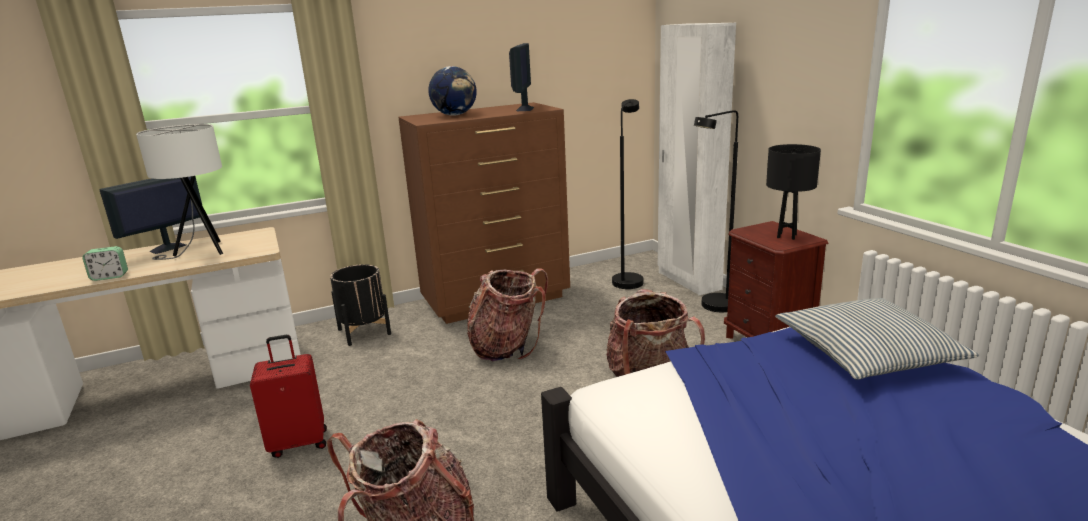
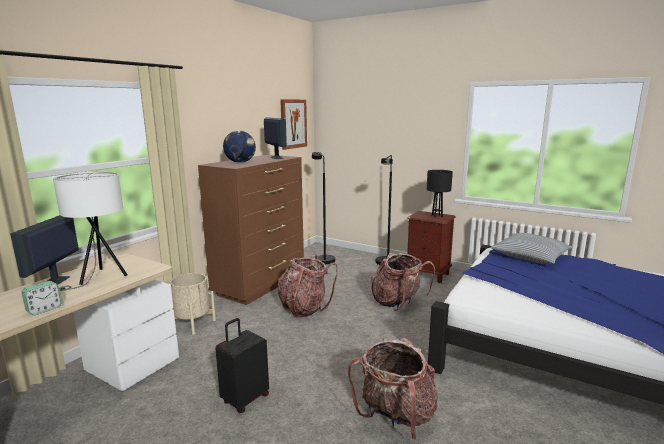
camera: 35 degrees left, 5 degrees down
red suitcase [250,335,327,458] -> black suitcase [215,318,269,413]
black planter [330,264,391,346] -> beige planter [170,273,216,335]
white wardrobe [658,23,736,295] -> none
none -> picture [280,99,307,150]

